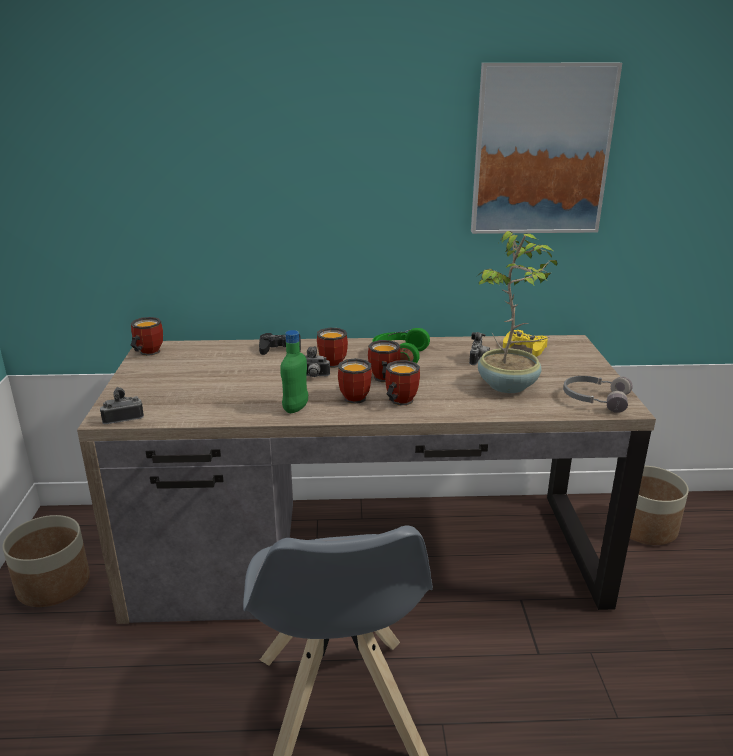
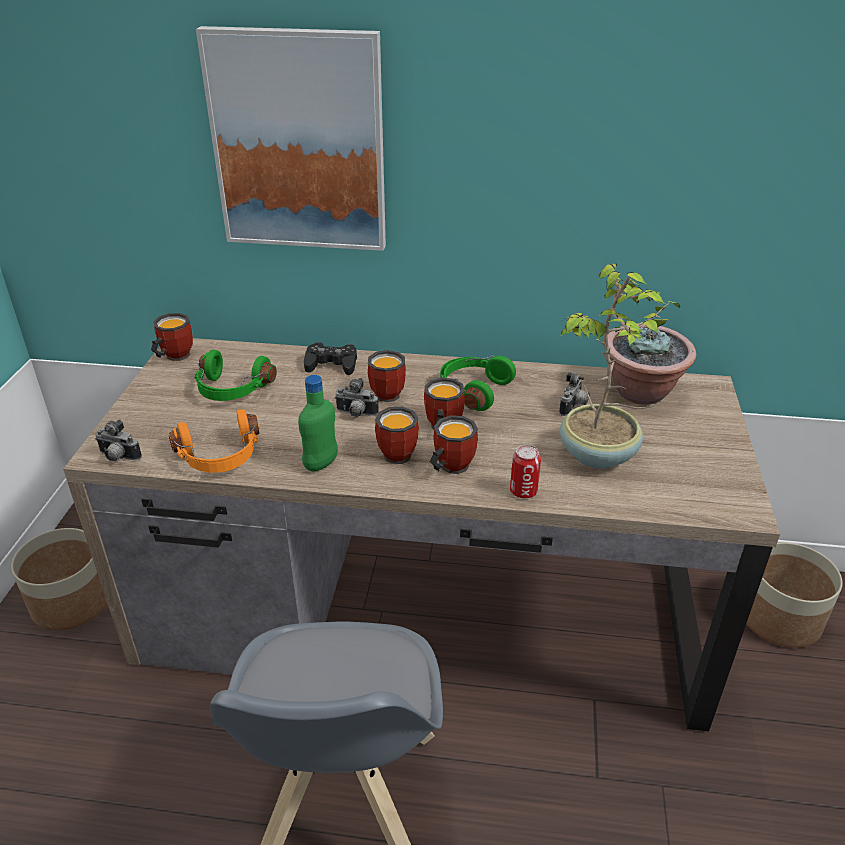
camera: 10 degrees right, 10 degrees up
camera [100,387,144,424] -> camera turned 150 degrees counterclockwise [95,420,142,462]
picture [471,63,622,234] -> picture moved to [196,26,386,251]
yellow game controller [503,330,548,357] -> potted plant [604,324,696,405]
grey headphones [563,376,633,413] -> none
none -> orange headphones [169,409,260,473]
none -> green headphones [194,350,277,401]
none -> can [510,445,541,498]

